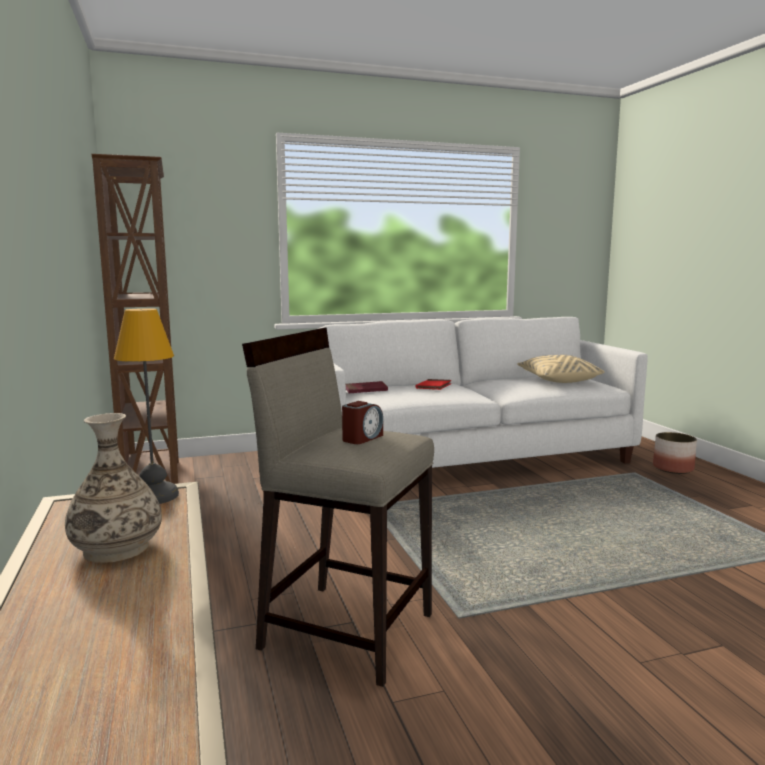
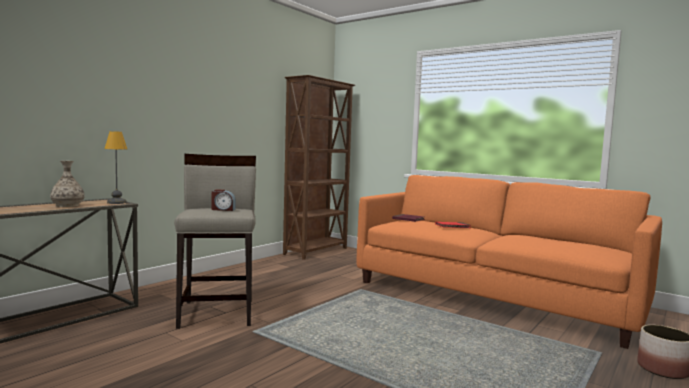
camera: 55 degrees right, 5 degrees down
white sofa [318,317,648,468] -> orange sofa [357,175,662,349]
beige pillow [517,355,605,383] -> none

